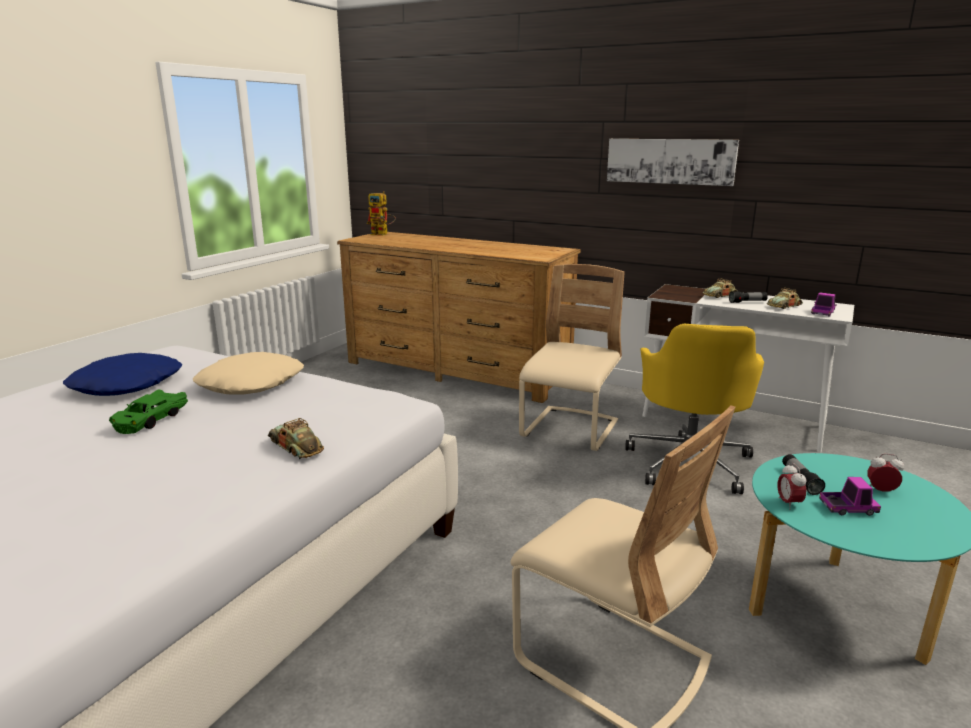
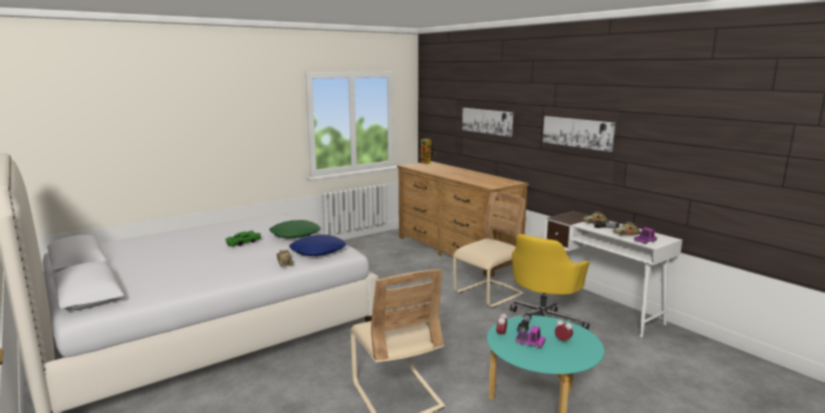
camera: 25 degrees right, 5 degrees down
blue pillow [63,353,182,396] -> blue pillow moved to [289,234,346,256]
beige pillow [193,352,304,395] -> green pillow [269,220,321,238]
none -> picture [462,108,513,137]

